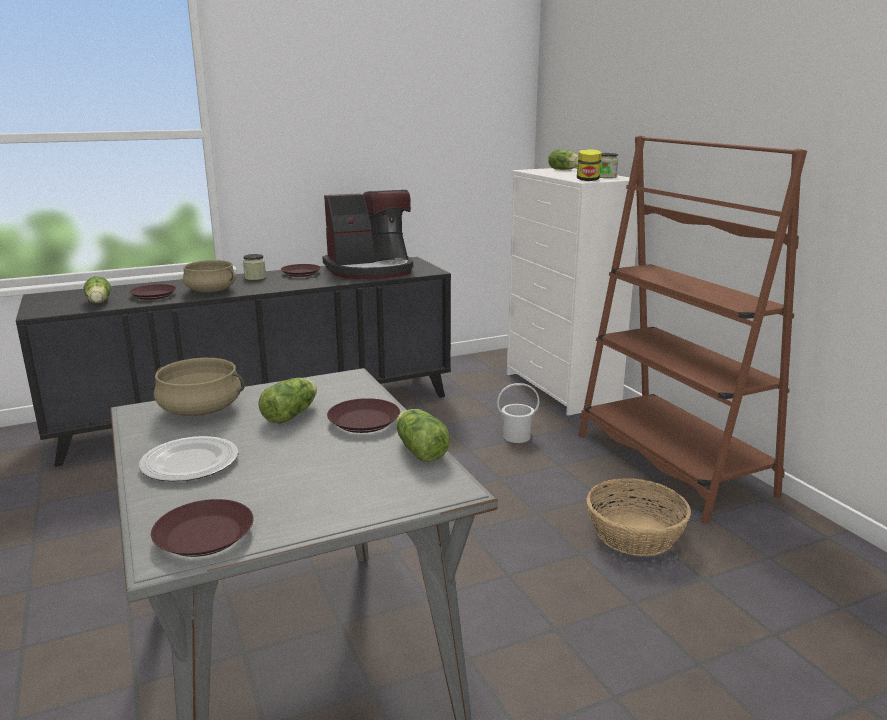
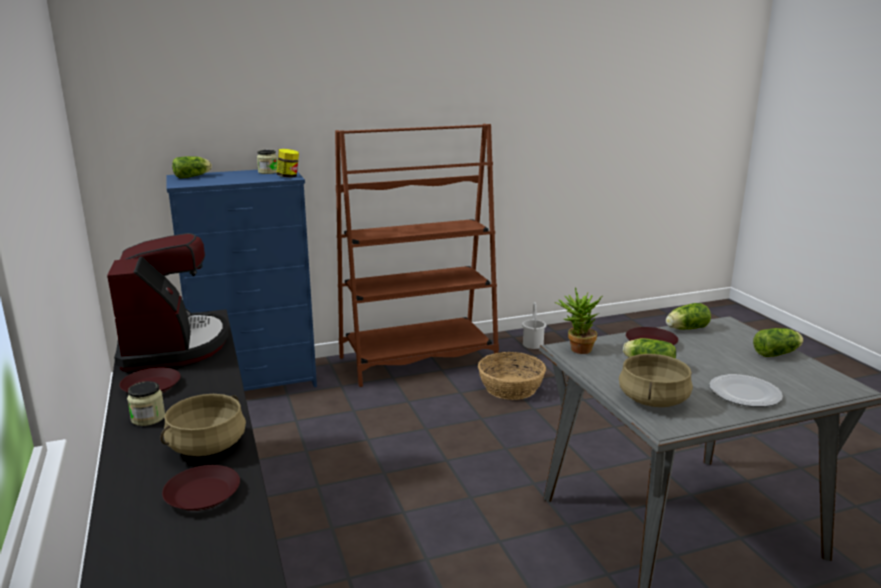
camera: 85 degrees left, 0 degrees up
lettuce [84,276,111,303] -> lettuce moved to [753,328,803,357]
brown plate [151,499,253,557] -> none
white bucket [497,383,539,443] -> white bucket moved to [522,302,546,349]
white dresser [507,168,645,416] -> blue dresser [167,170,317,391]
none -> potted plant [555,287,602,354]

